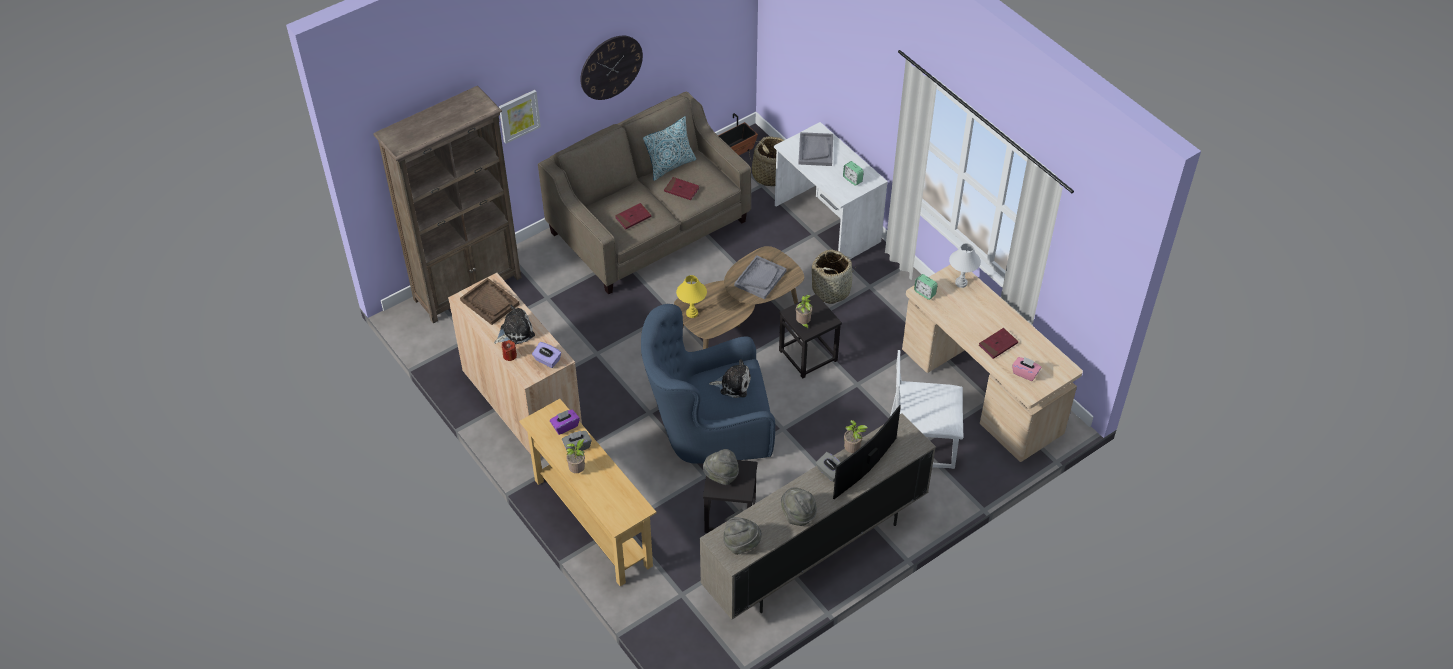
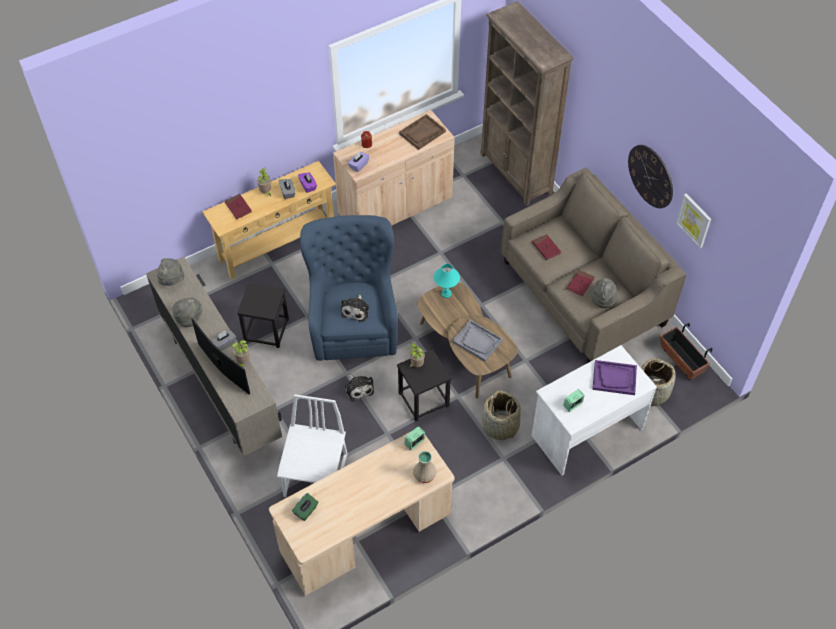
camera: 95 degrees right, 5 degrees up
plush toy [494,305,535,345] -> plush toy moved to [345,374,374,402]
picture [499,90,541,144] -> picture moved to [676,194,711,248]
pillow [643,116,696,181] -> none
yellow table lamp [676,275,707,318] -> turquoise table lamp [434,264,460,298]
grey hat [703,449,739,485] -> grey hat moved to [592,278,618,308]
grey tray [798,132,833,166] -> purple tray [592,360,637,395]
white table lamp [949,243,981,288] -> beige vase [413,451,437,483]
red book [979,328,1018,359] -> red book moved to [225,194,252,219]
pink tissue box [1012,356,1041,381] -> green tissue box [292,493,319,521]

